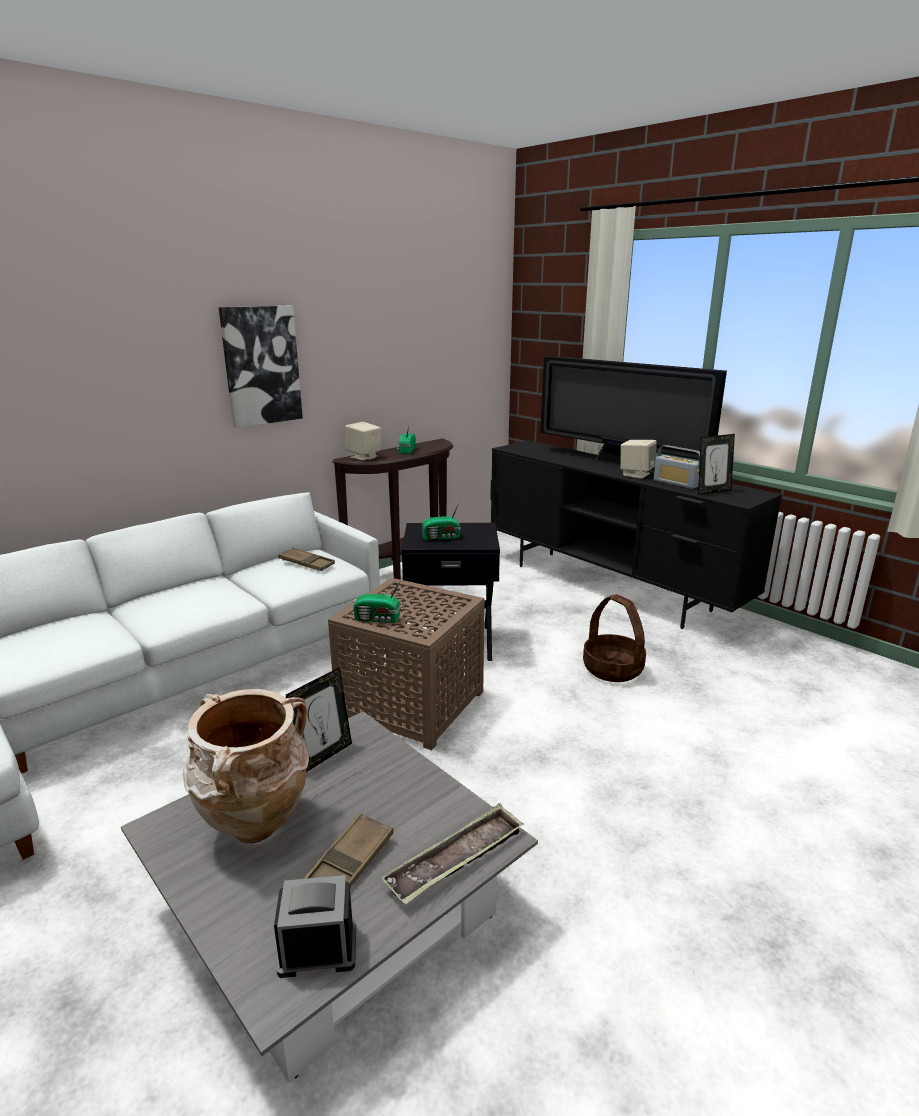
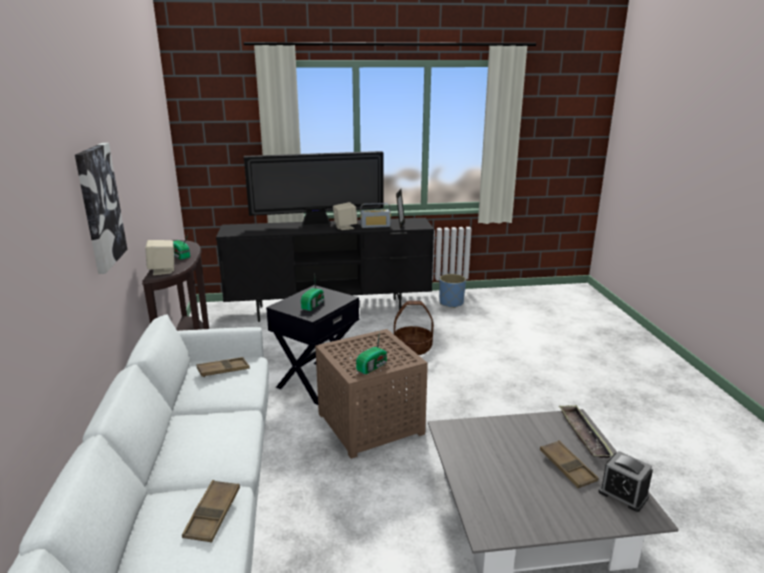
camera: 55 degrees left, 0 degrees up
beige vase [183,689,309,843] -> none
alarm clock [274,875,356,978] -> alarm clock turned 75 degrees counterclockwise [599,451,653,512]
picture frame [286,667,352,772] -> none
none -> brown tray [182,480,240,543]
none -> blue planter [439,274,466,308]

